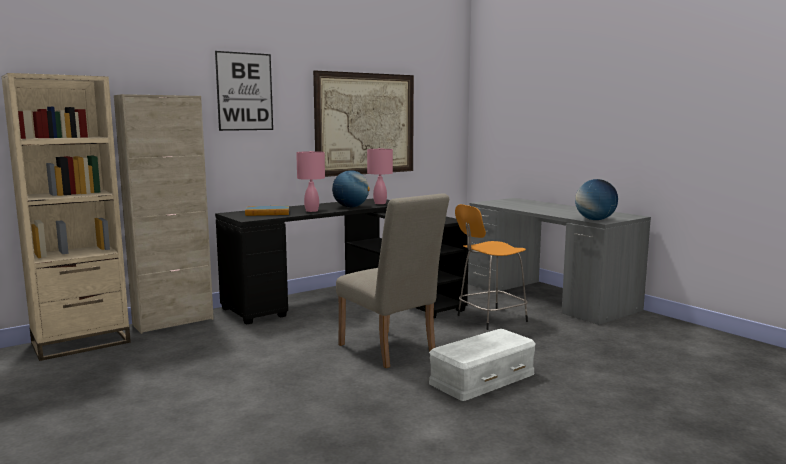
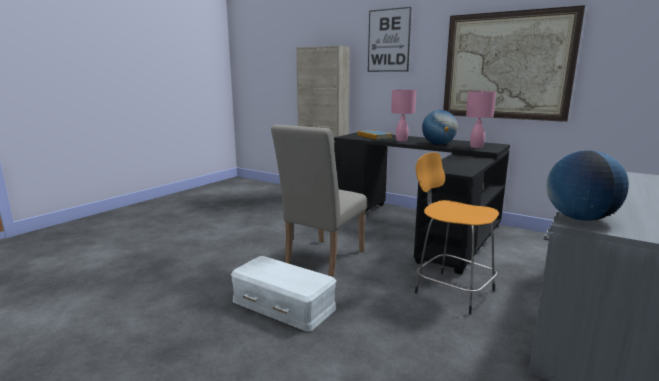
camera: 70 degrees right, 5 degrees up
beige bookcase [1,73,131,361] -> none

